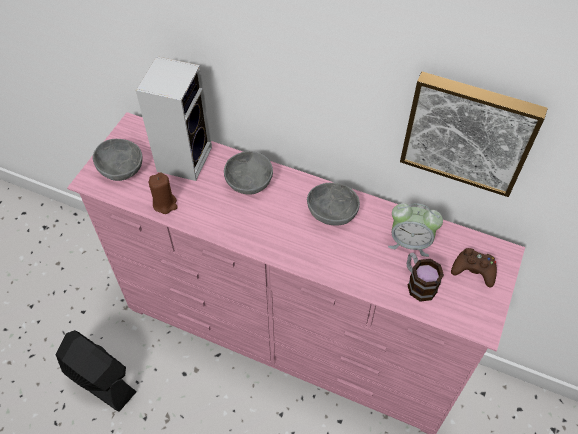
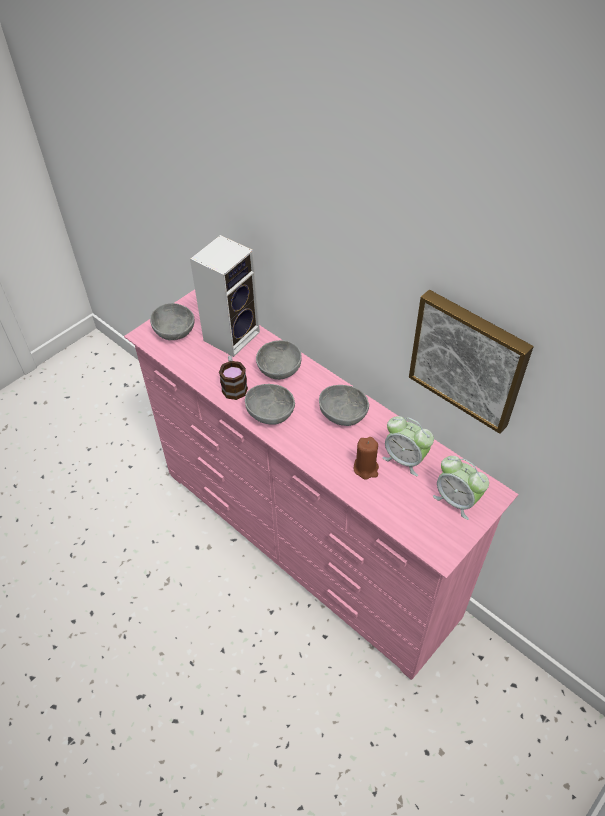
camera: 20 degrees right, 5 degrees down
black fan [56,330,137,412] -> none
brown candle [149,172,178,214] -> brown candle moved to [354,437,379,479]
mug [407,252,444,302] -> mug moved to [219,355,248,400]
brown game controller [451,248,497,288] -> alarm clock [433,456,489,520]
none -> grey bowl [245,384,295,425]

